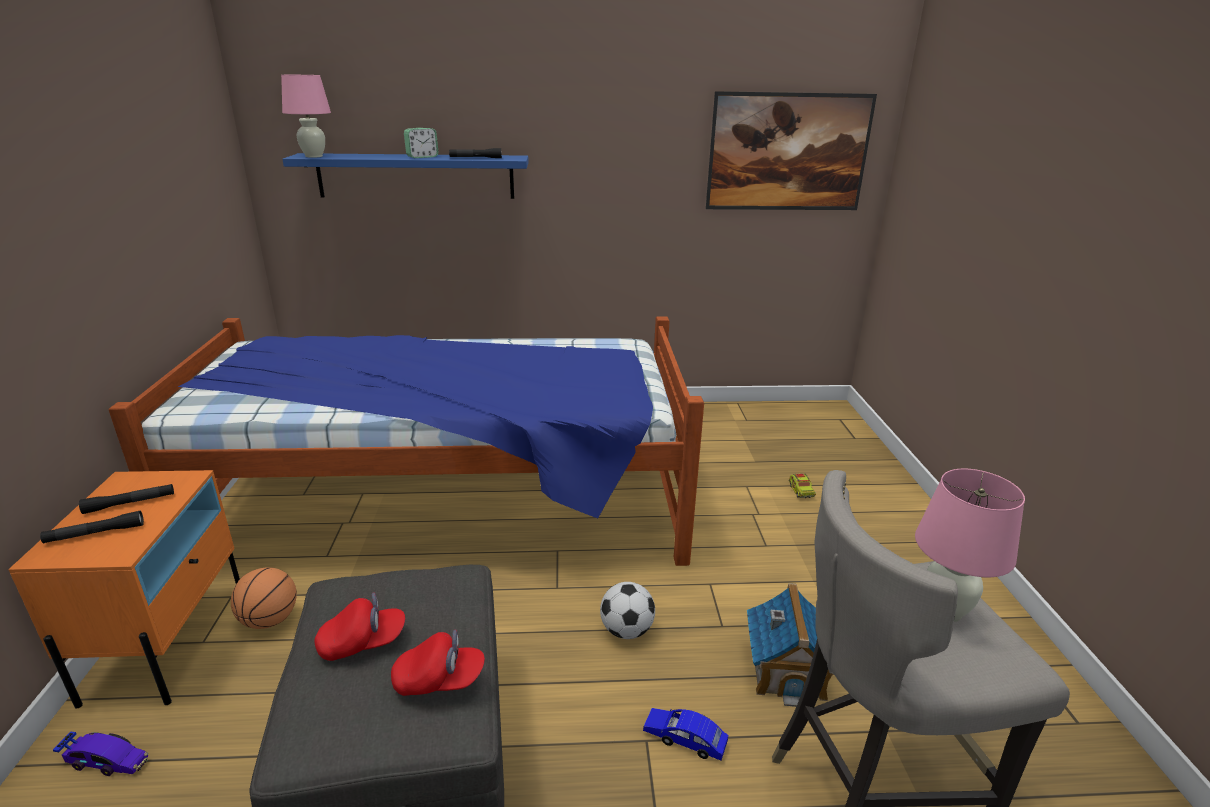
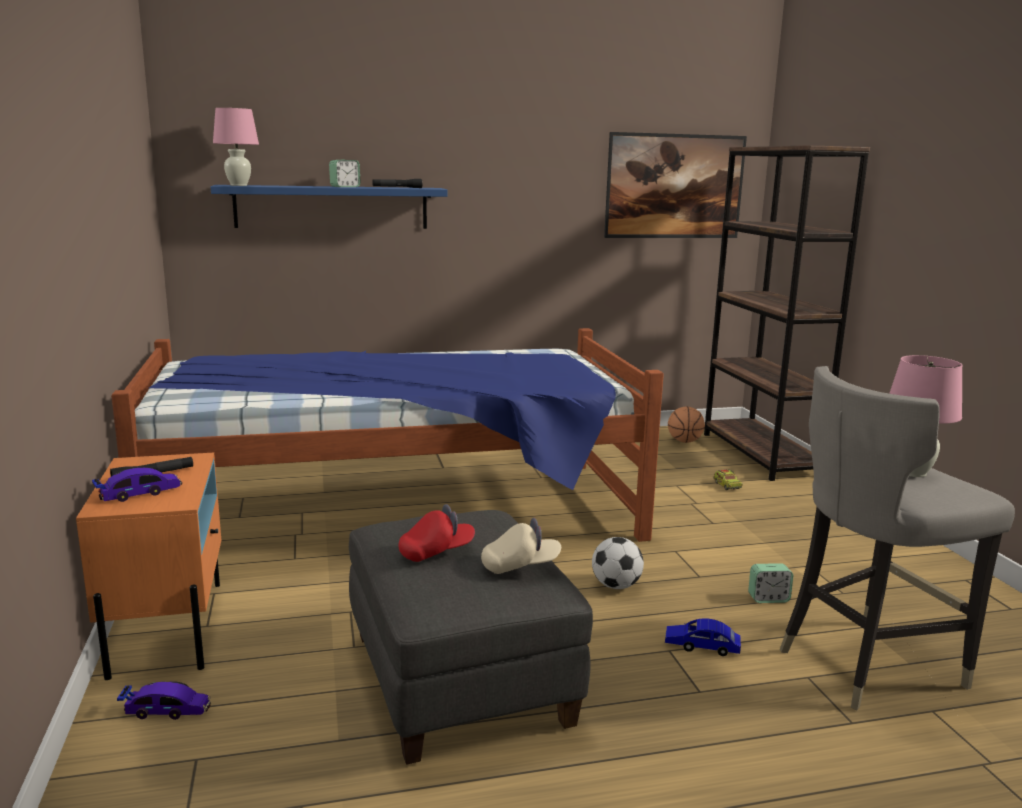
camera: 10 degrees left, 10 degrees down
black flashlight [40,511,144,543] -> toy car [92,467,182,502]
basketball [231,567,297,629] -> basketball moved to [668,406,705,443]
red cap [391,629,485,696] -> beige cap [481,518,561,574]
toy house [747,583,834,707] -> alarm clock [748,563,793,603]
none -> brown bookcase [704,145,870,481]

